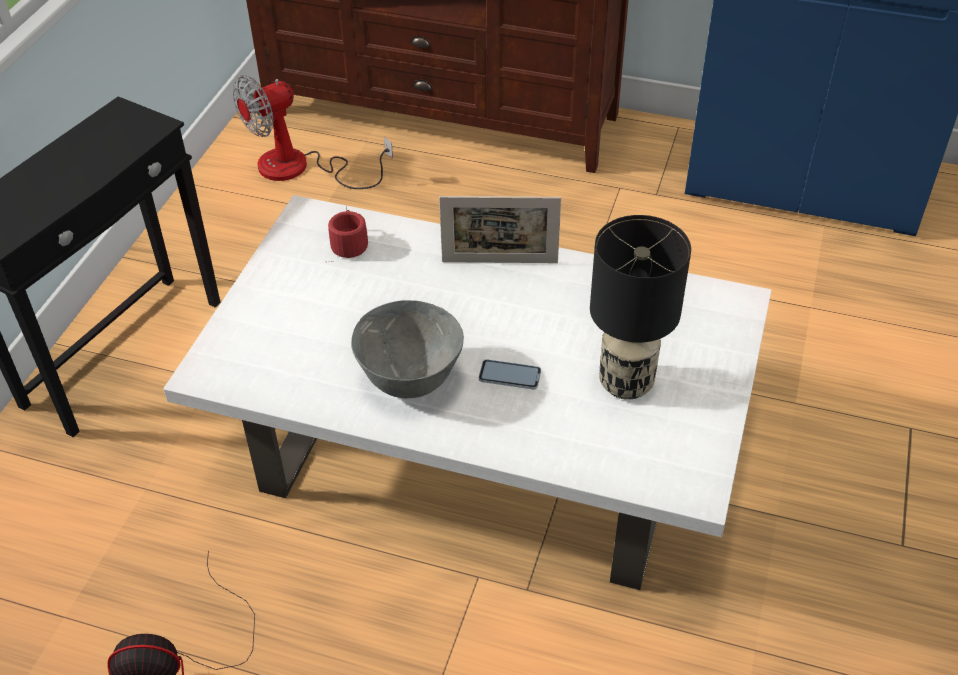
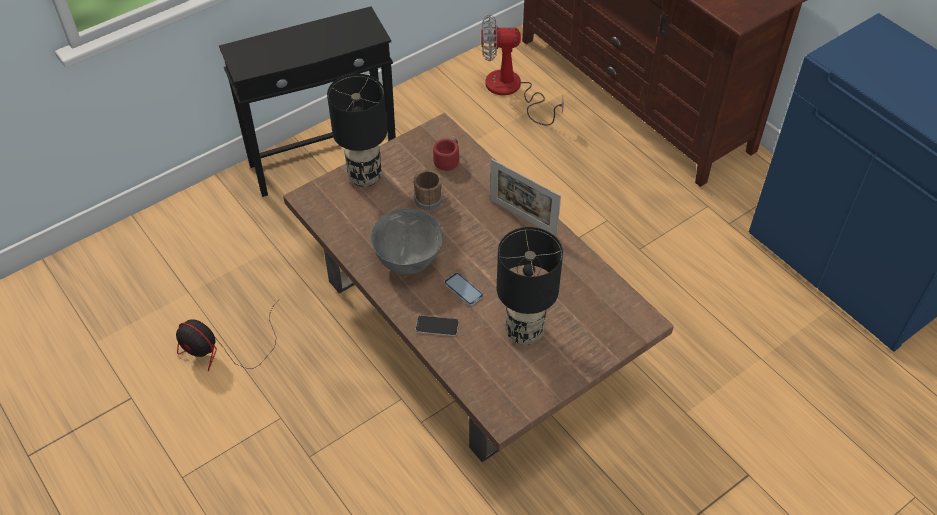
camera: 35 degrees right, 5 degrees up
white coffee table [163,195,772,590] -> brown coffee table [283,113,674,462]
none -> black table lamp [327,74,387,187]
none -> brown mug [413,170,442,211]
none -> phone [416,315,459,336]

